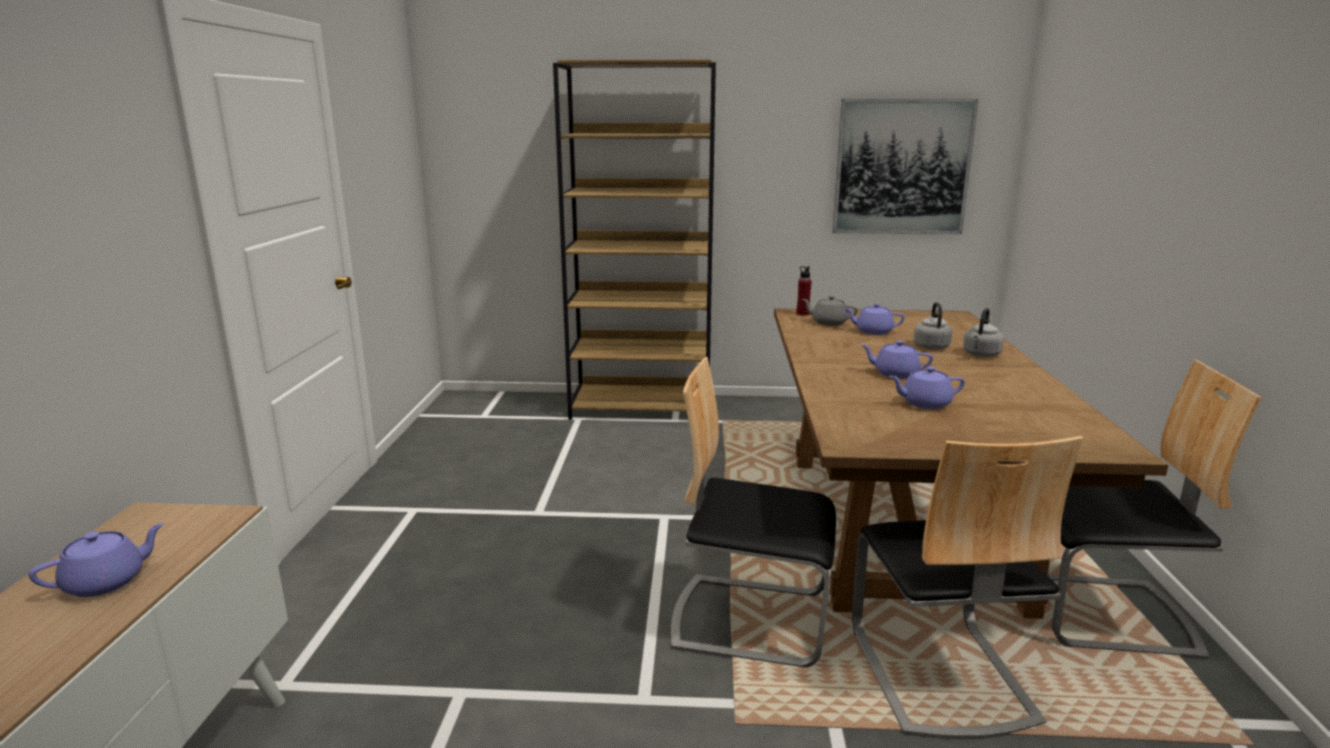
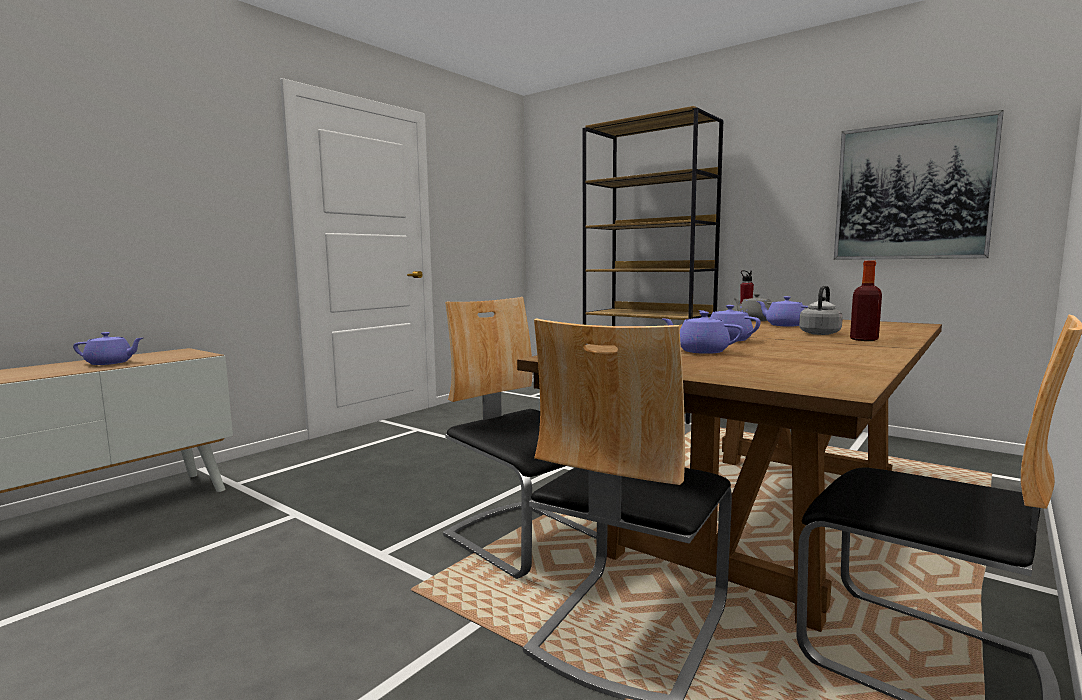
camera: 35 degrees right, 10 degrees down
grey kettle [963,308,1004,357] -> bottle [850,261,882,341]

